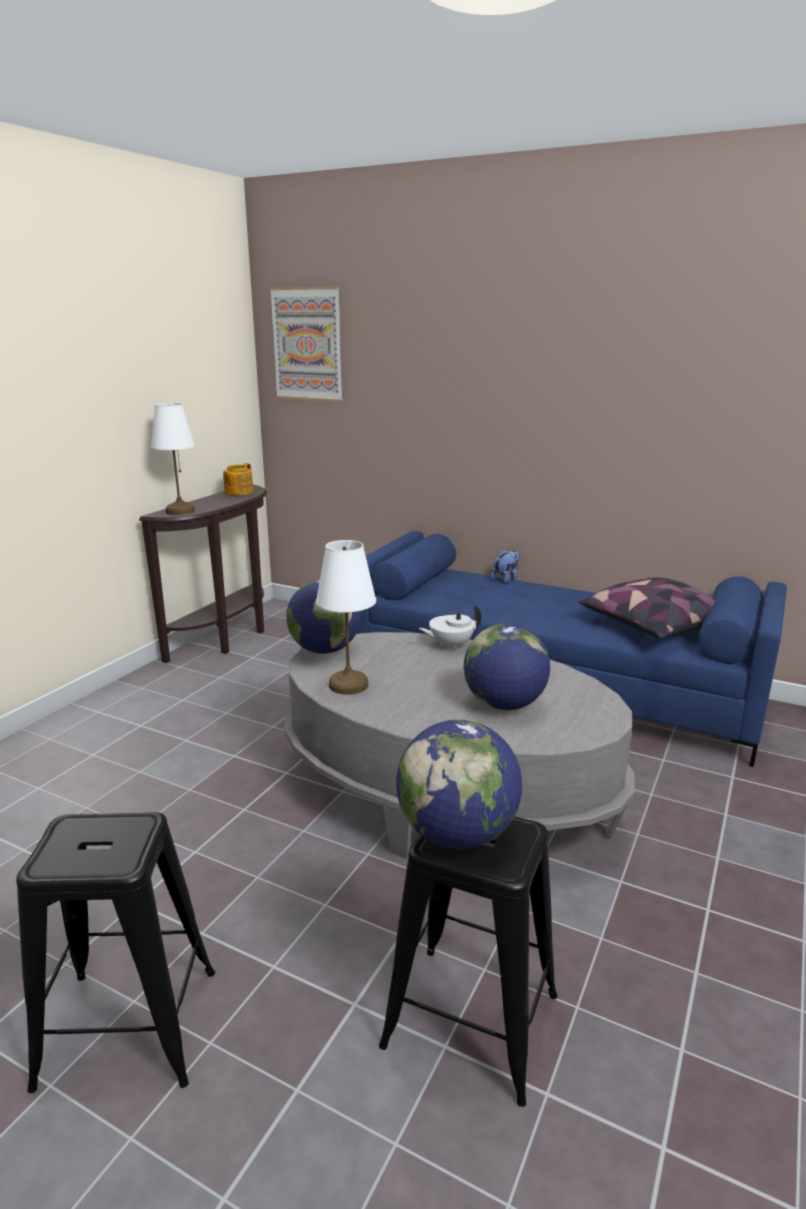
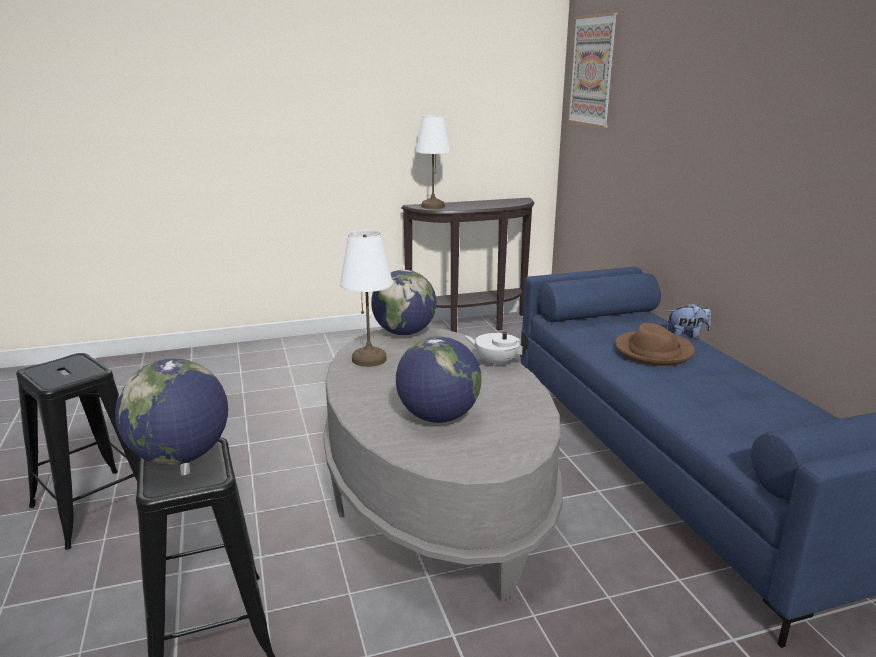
camera: 45 degrees right, 0 degrees up
teapot [223,463,253,495] -> none
pillow [578,577,716,638] -> none
none -> brown hat [615,323,695,366]

